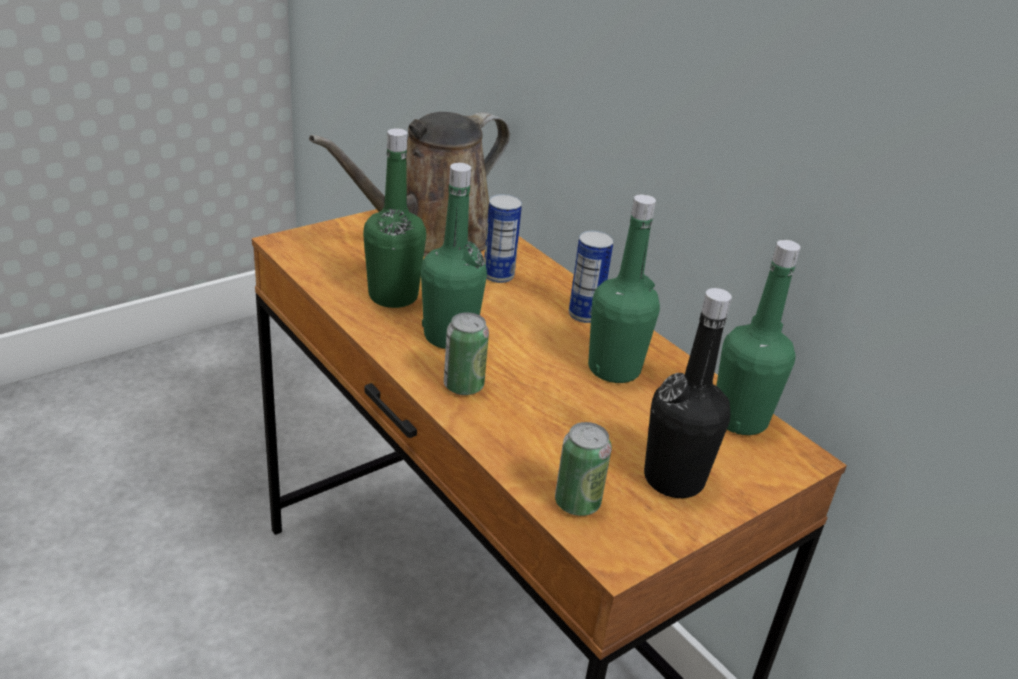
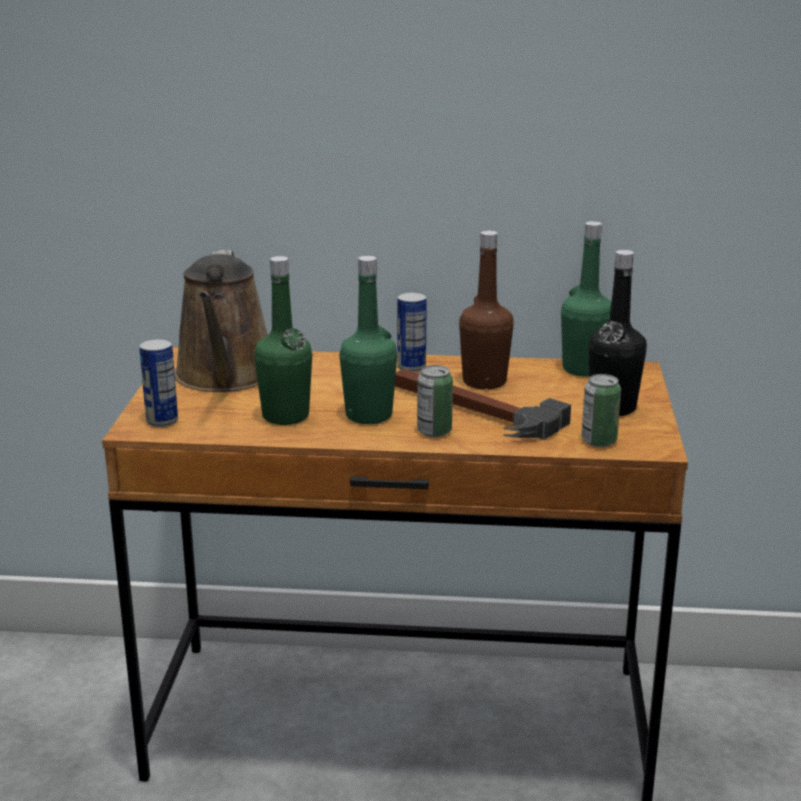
camera: 45 degrees left, 10 degrees down
can [484,194,522,283] -> can moved to [139,338,178,427]
green bottle [588,194,660,383] -> brown bottle [459,231,514,389]
none -> hammer [395,369,571,440]

